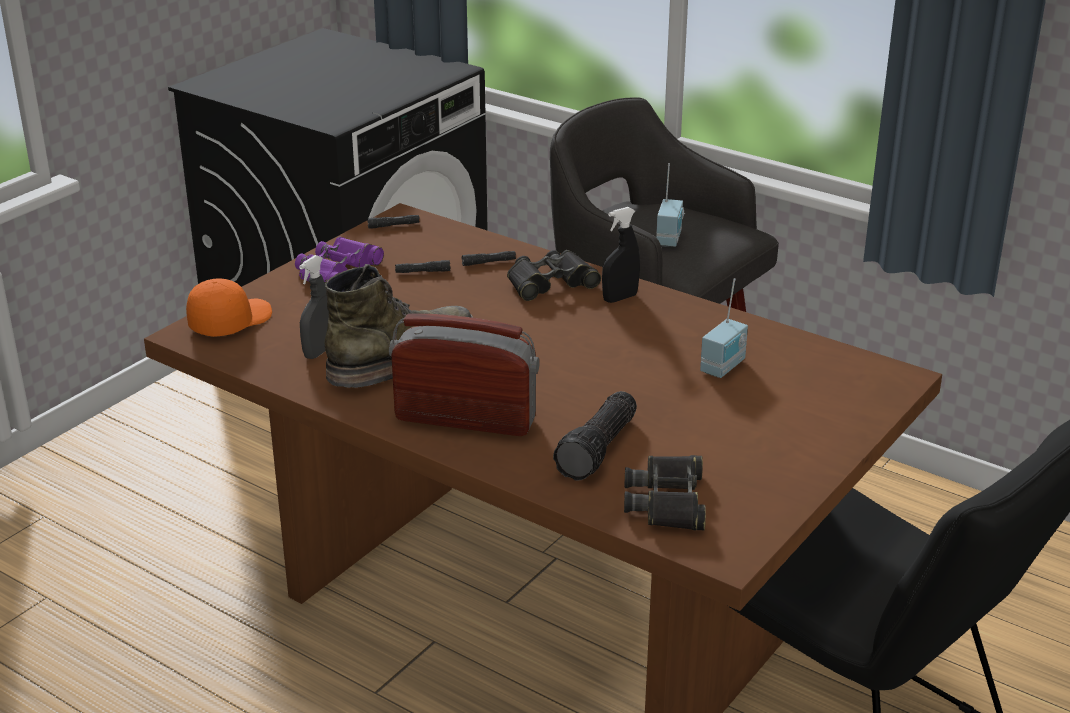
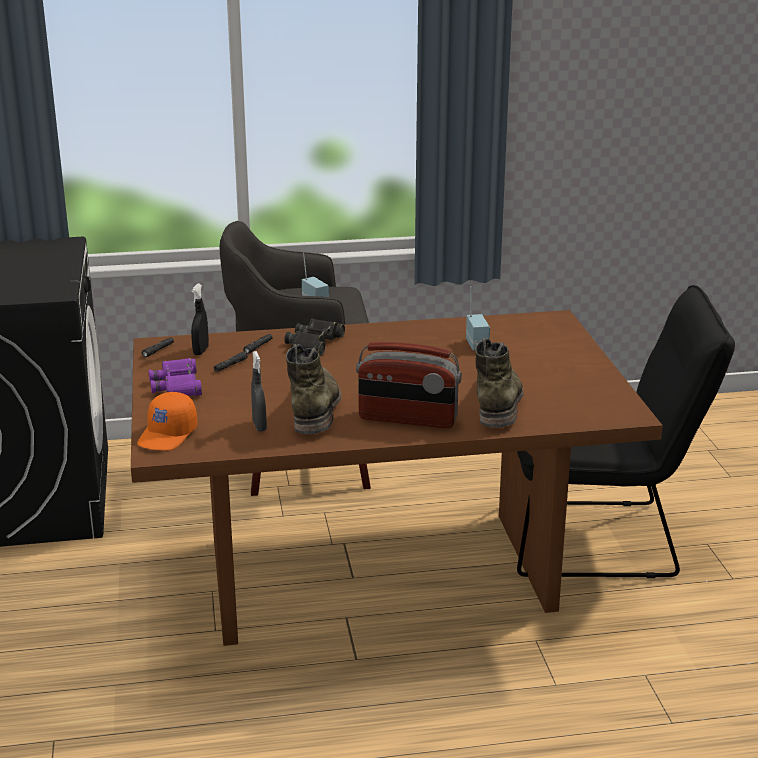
camera: 45 degrees left, 5 degrees down
orange cap [186,278,272,337] -> orange cap turned 150 degrees counterclockwise [137,392,197,451]
radio [389,314,540,436] -> radio turned 135 degrees counterclockwise [356,342,462,428]
flashlight [553,391,637,481] -> green boot [475,338,524,428]
black spray bottle [602,207,640,303] -> black spray bottle moved to [191,284,209,355]
black binoculars [624,455,706,531] -> none

